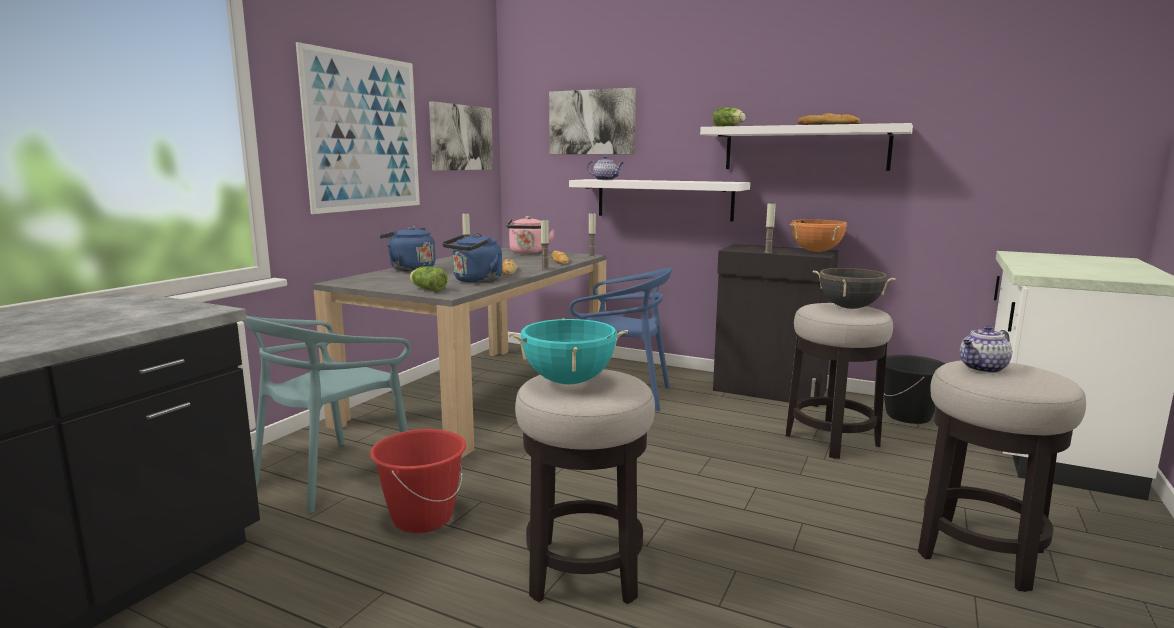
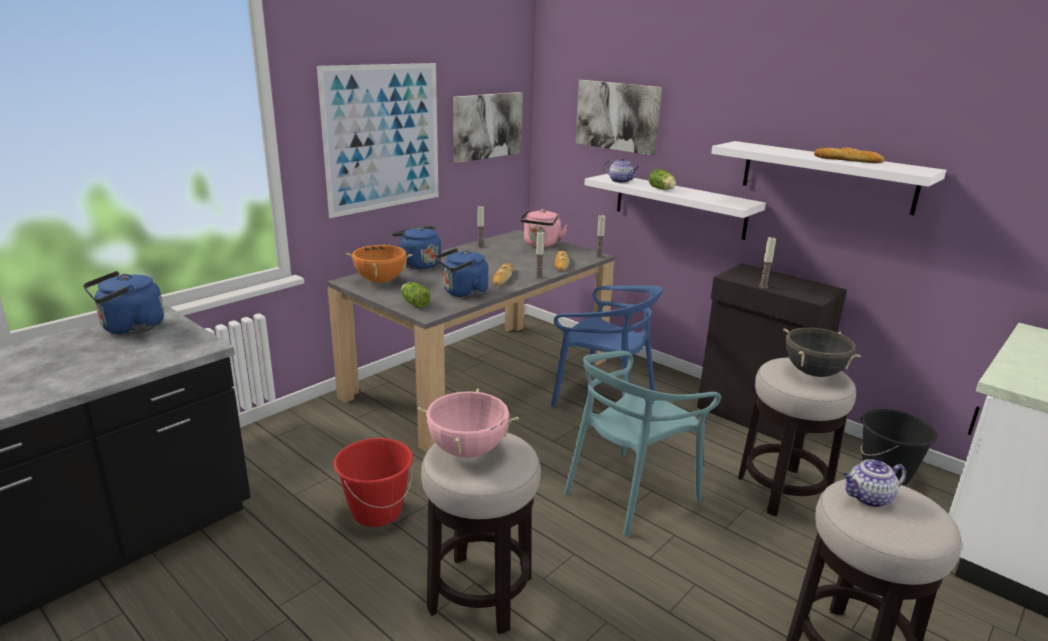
camera: 15 degrees right, 10 degrees up
turquoise chair [245,316,411,513] -> turquoise chair moved to [564,351,721,537]
turquoise cooking pot [509,318,628,384] -> pink cooking pot [418,388,519,458]
lettuce [712,107,746,127] -> lettuce moved to [649,169,676,190]
orange cooking pot [790,219,847,252] -> orange cooking pot moved to [346,244,413,283]
none -> blue kettle [83,271,164,335]

